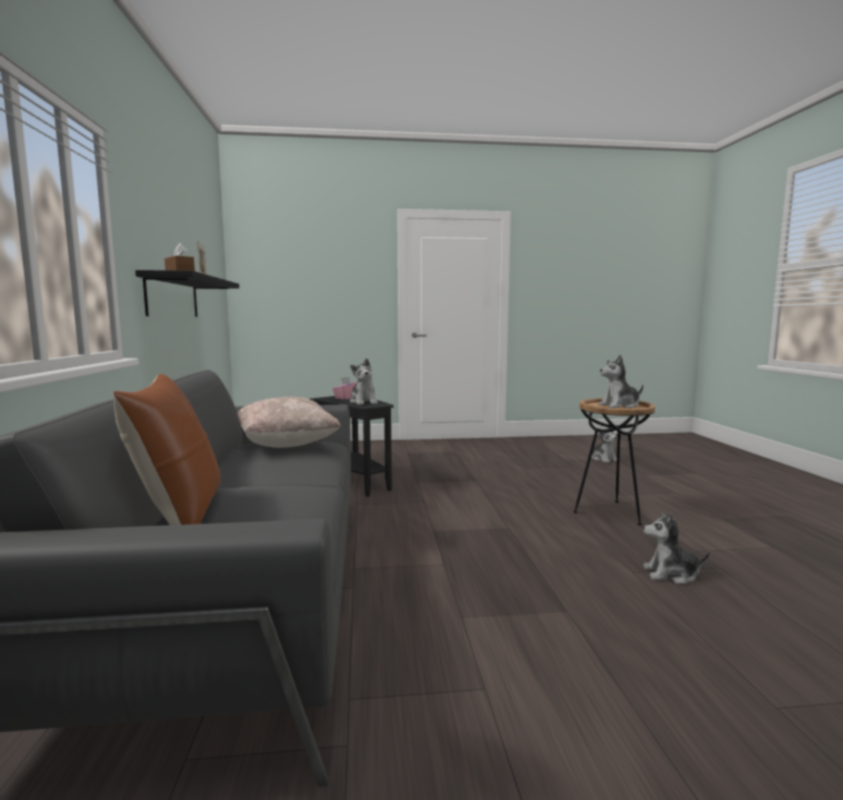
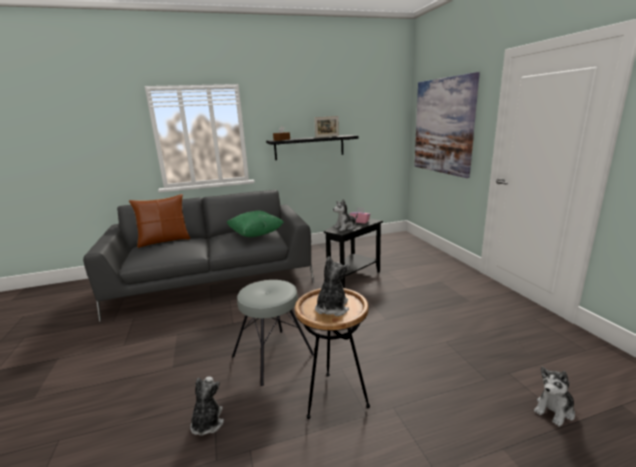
camera: 80 degrees right, 10 degrees up
beige pillow [237,397,340,448] -> green pillow [226,211,284,237]
plush toy [598,355,643,409] -> plush toy turned 45 degrees clockwise [315,256,350,316]
none -> grey stool [232,280,314,386]
none -> picture [414,72,480,178]

